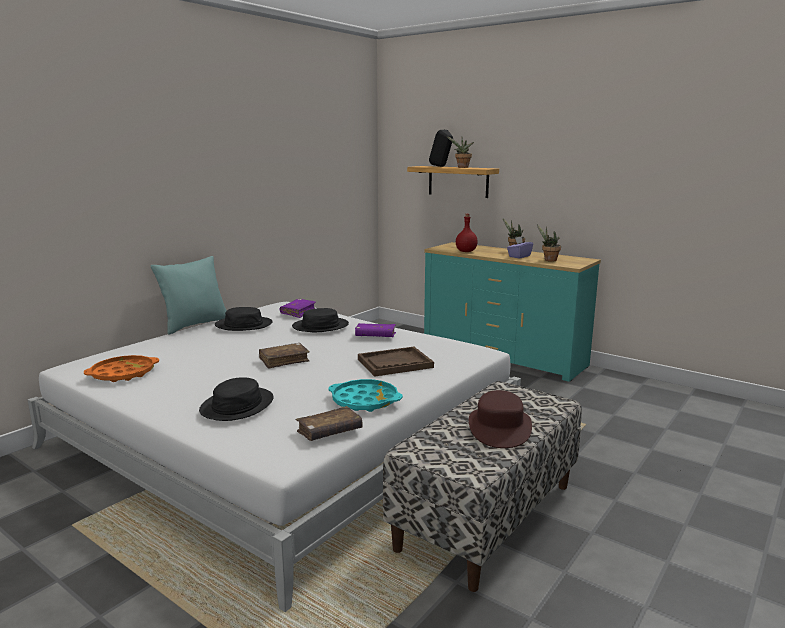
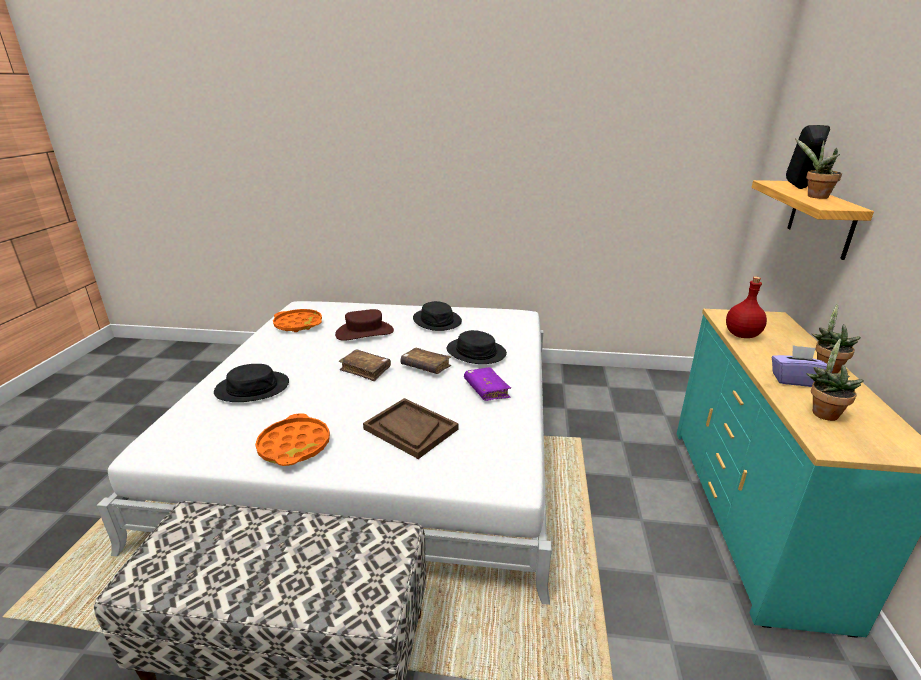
camera: 60 degrees right, 10 degrees up
turquoise pillow [150,256,227,335] -> none
purple book [280,299,316,318] -> none
brown book [296,406,363,441] -> brown book moved to [401,348,451,374]
turquoise tray [328,379,403,412] -> orange tray [255,413,330,466]
brown hat [469,390,532,448] -> brown hat moved to [335,309,394,341]

